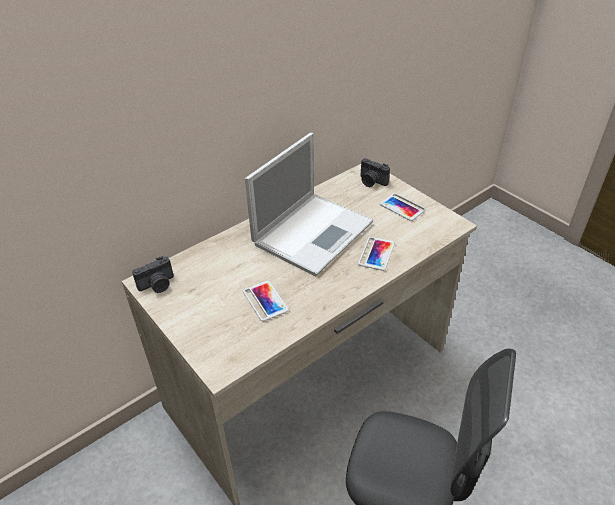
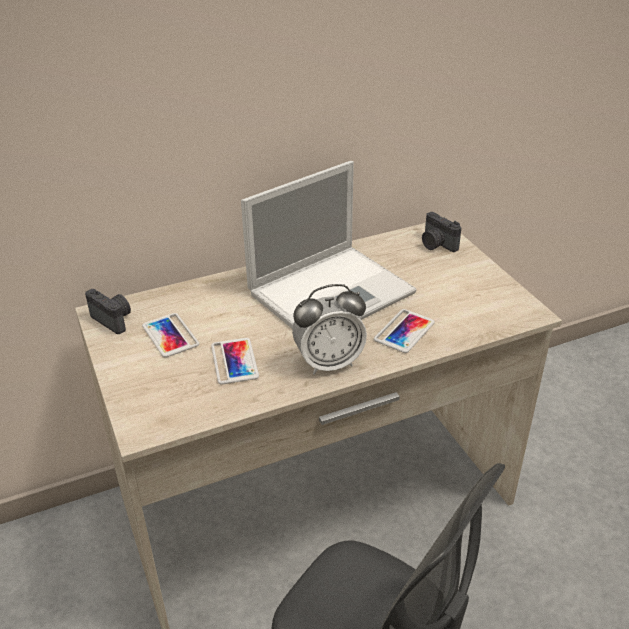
camera: 15 degrees right, 5 degrees down
camera [132,256,174,293] -> camera turned 120 degrees counterclockwise [85,289,131,334]
phone [380,193,426,221] -> phone moved to [142,313,199,357]
none -> alarm clock [292,284,367,375]

